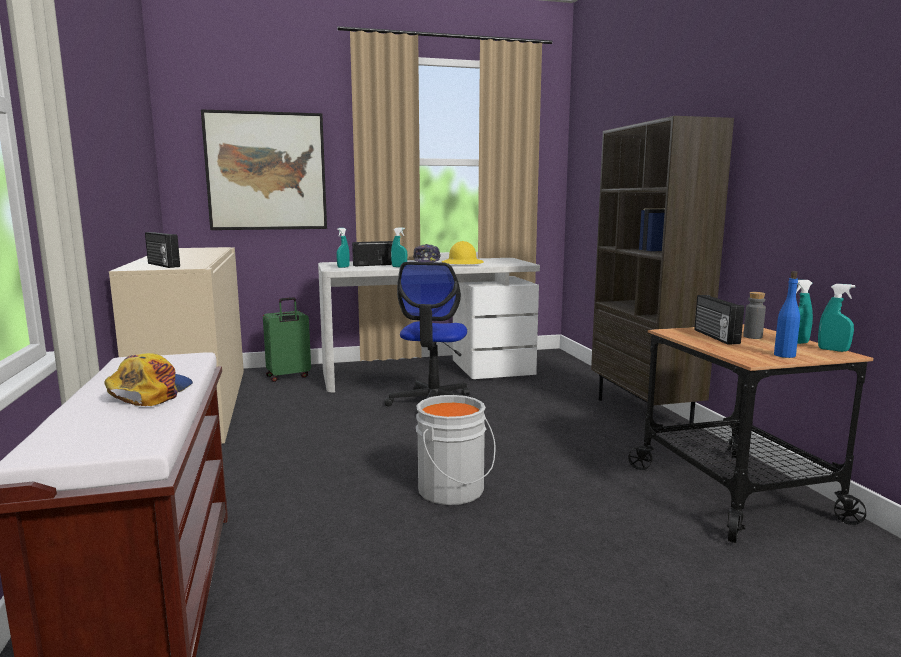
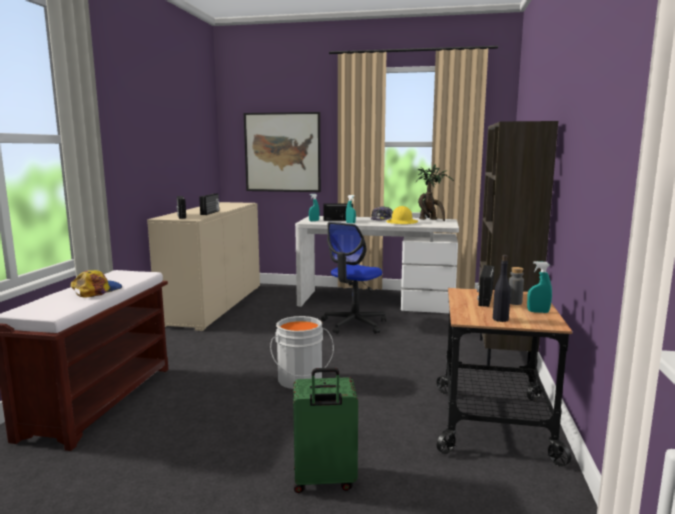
camera: 25 degrees right, 0 degrees up
green suitcase [263,297,311,382] -> green suitcase moved to [293,368,358,493]
blue bottle [774,271,800,358] -> black bottle [493,255,511,322]
turquoise spray bottle [818,284,855,352] -> none
none -> radio [199,194,219,215]
none -> potted plant [416,165,454,221]

